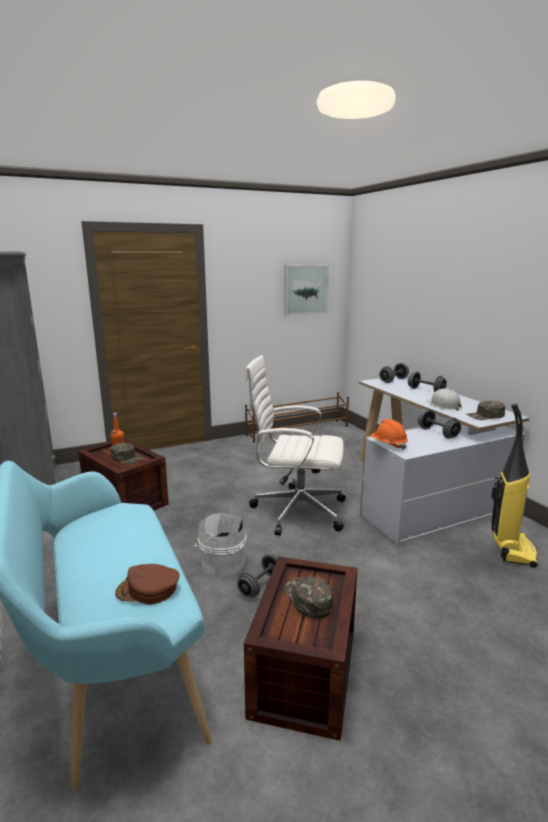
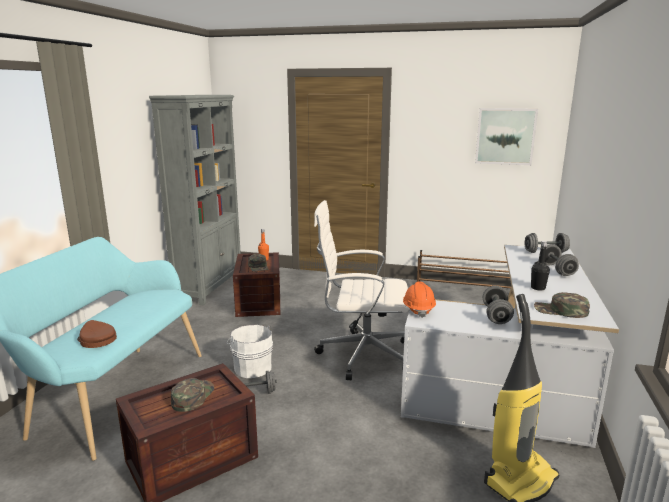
camera: 40 degrees right, 0 degrees up
white office chair [245,355,346,535] -> white office chair turned 45 degrees counterclockwise [314,200,409,380]
white hard hat [426,389,462,411] -> black bottle [531,241,550,291]

